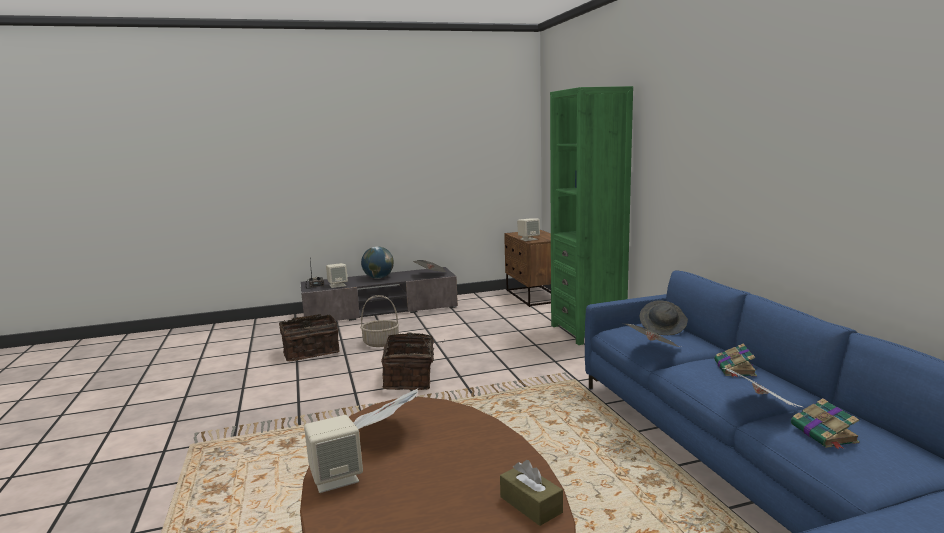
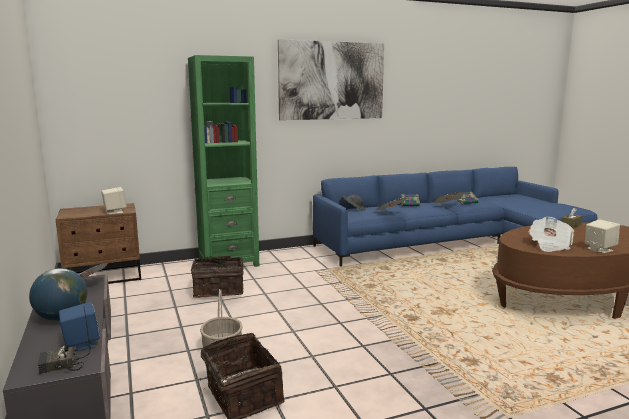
camera: 95 degrees left, 0 degrees up
beige speaker [326,263,348,288] -> blue speaker [59,302,100,352]
basket [381,332,445,390] -> basket moved to [191,256,244,298]
none -> picture [278,39,384,120]

